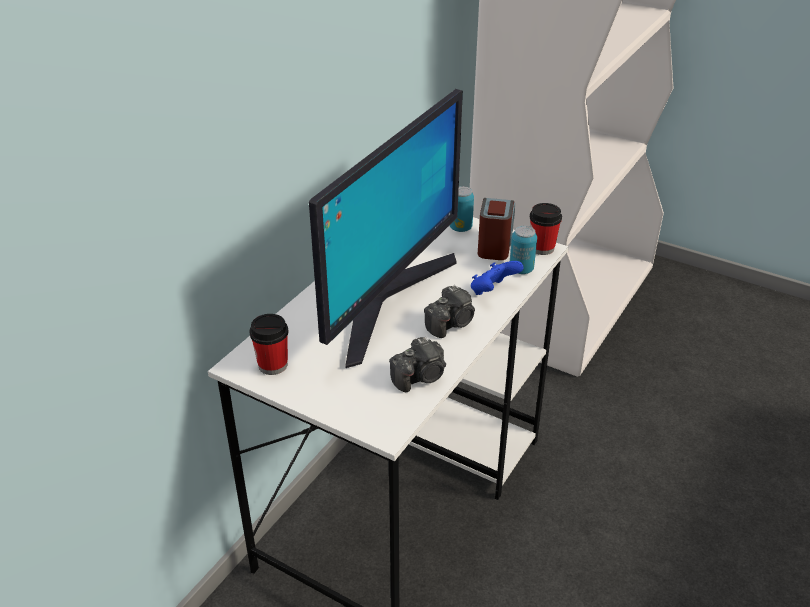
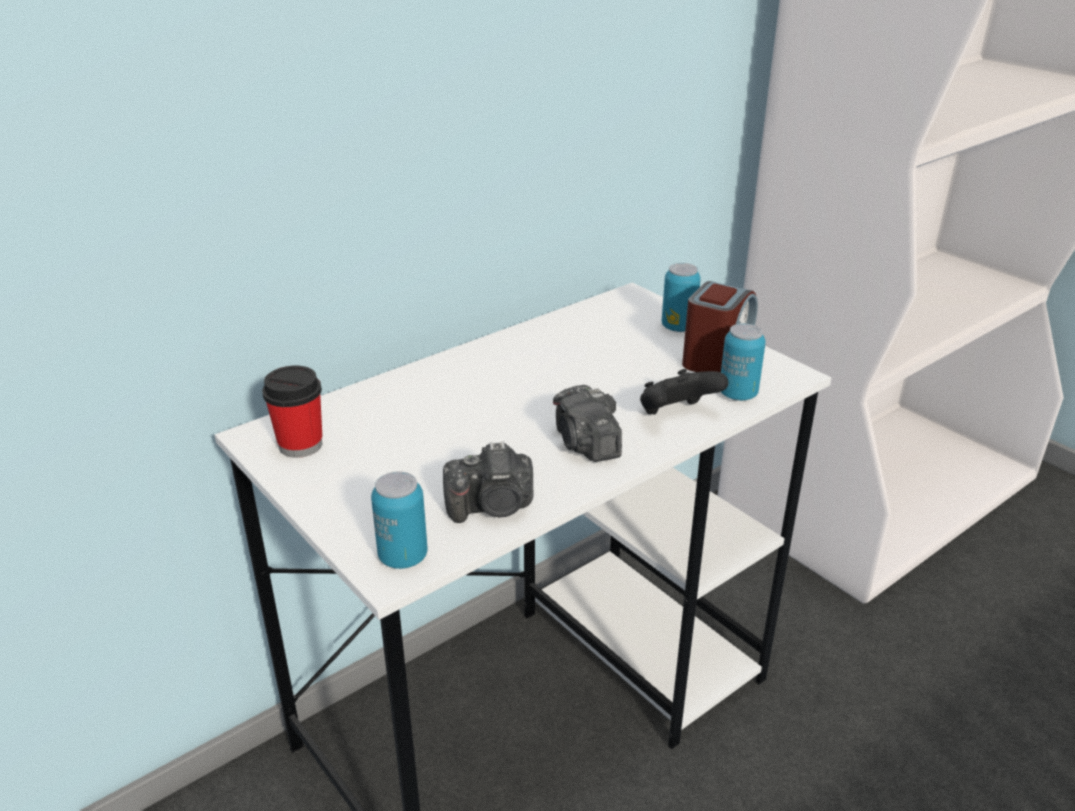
camera: 20 degrees right, 5 degrees down
monitor [309,89,463,368] -> none
camera [424,285,475,338] -> camera turned 90 degrees clockwise [553,385,622,462]
blue game controller [471,261,524,295] -> black game controller [640,369,728,415]
cup [530,203,562,255] -> none
none -> can [371,471,427,569]

